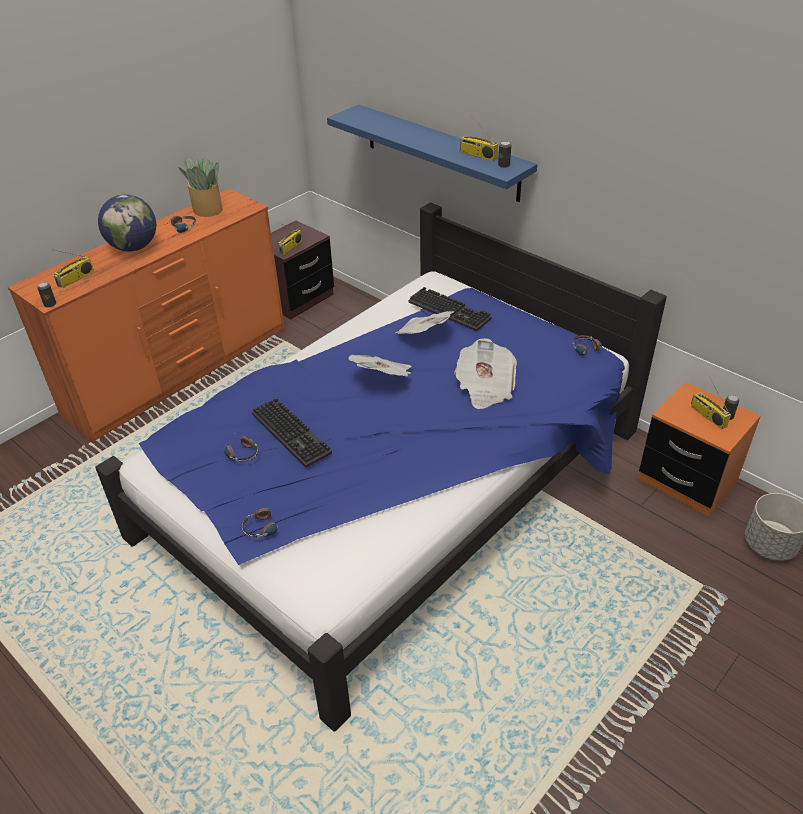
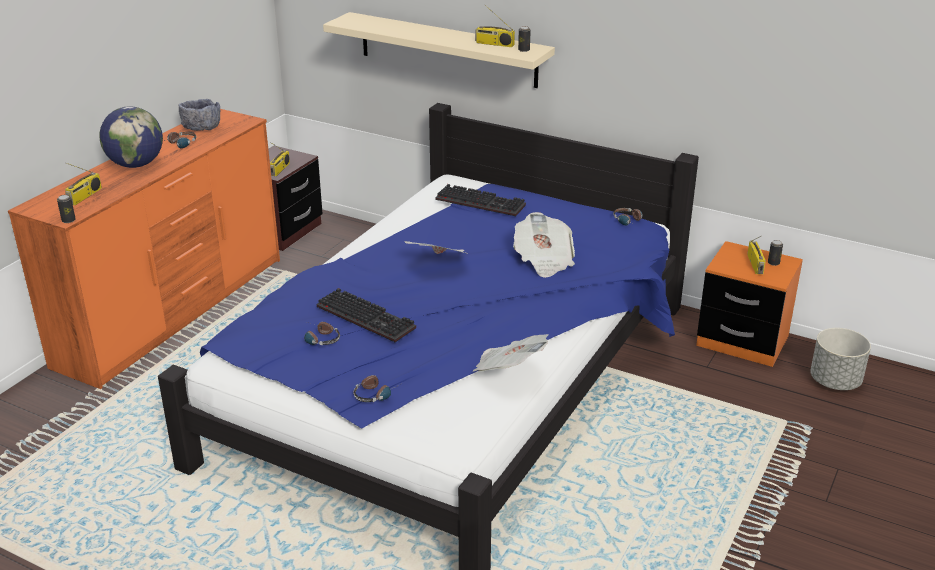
camera: 15 degrees left, 10 degrees down
potted plant [178,157,222,217] -> grey bowl [178,99,220,131]
blue shelf [327,104,537,202] -> beige shelf [323,12,555,88]
newspaper [395,311,455,334] -> newspaper moved to [473,334,548,372]
radio [691,378,731,430] -> radio turned 135 degrees counterclockwise [747,236,766,274]

